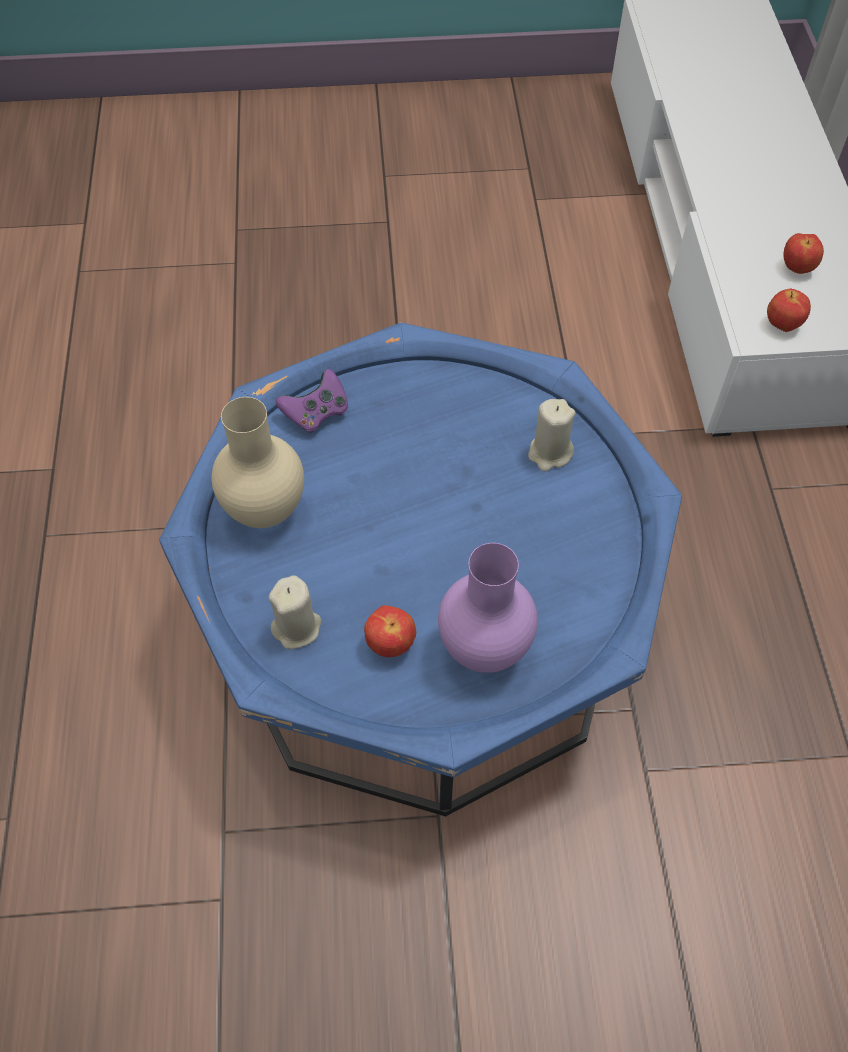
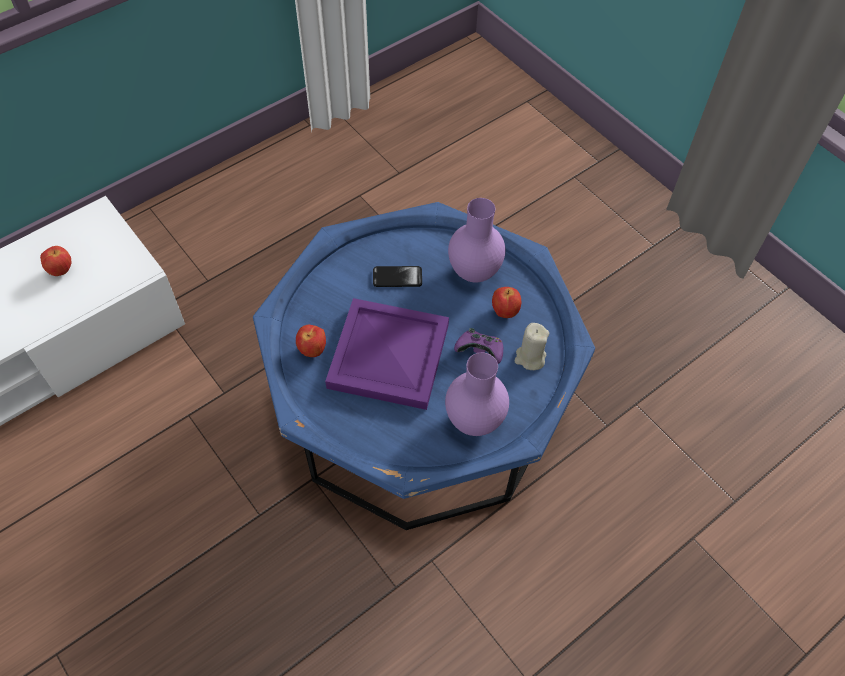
camera: 125 degrees left, 0 degrees up
beige vase [211,397,304,528] -> purple vase [445,352,509,436]
purple game controller [276,369,348,433] -> purple game controller moved to [454,328,503,364]
beige candle [528,399,575,472] -> none
apple [767,289,811,332] -> apple moved to [296,324,326,357]
none -> purple tray [325,298,449,410]
none -> phone [373,266,422,287]

